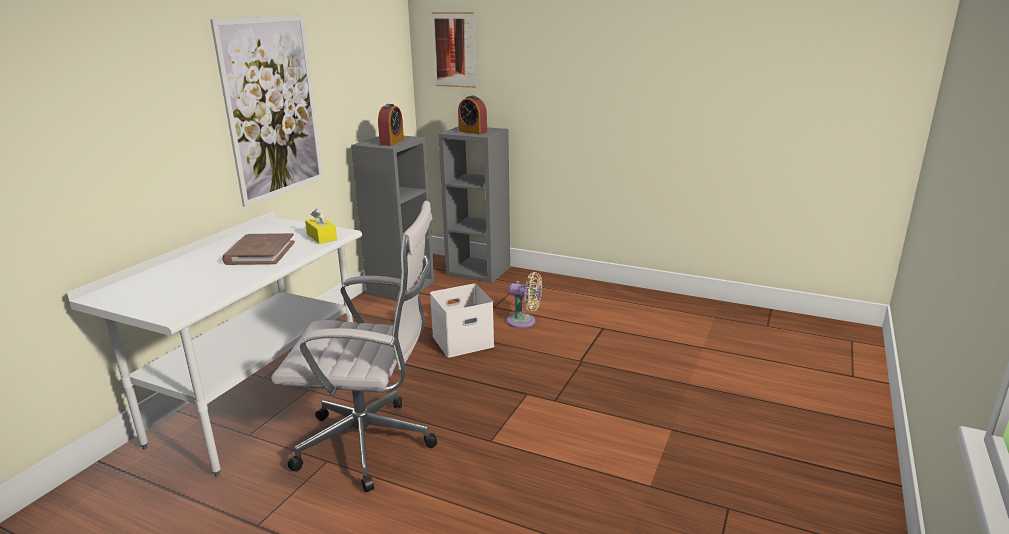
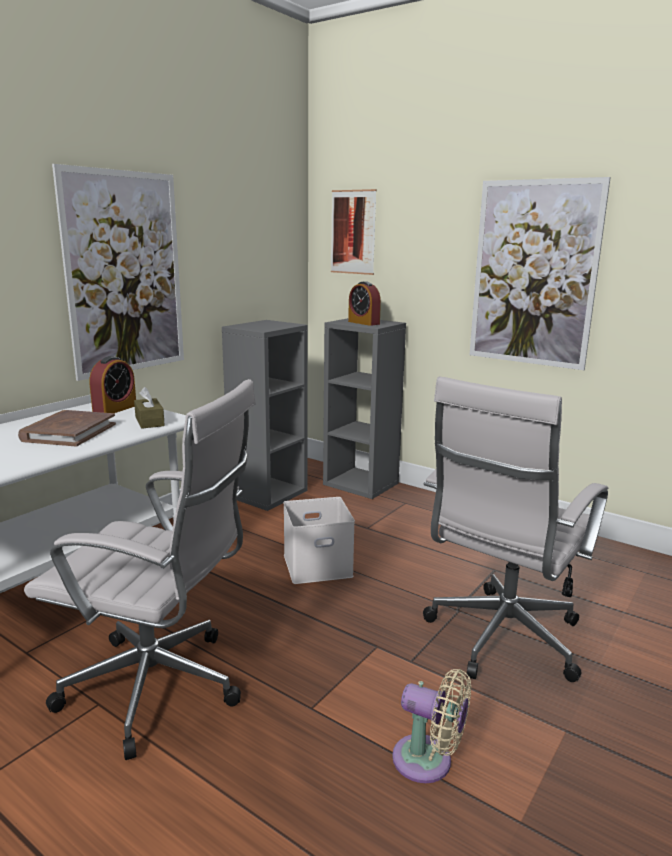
camera: 10 degrees right, 5 degrees down
yellow tissue box [305,209,337,244] -> brown tissue box [134,387,165,429]
alarm clock [378,104,404,146] -> alarm clock moved to [89,356,136,413]
beige fan [507,272,542,328] -> beige fan moved to [392,669,471,783]
none -> white office chair [423,376,608,682]
none -> picture [470,177,611,370]

